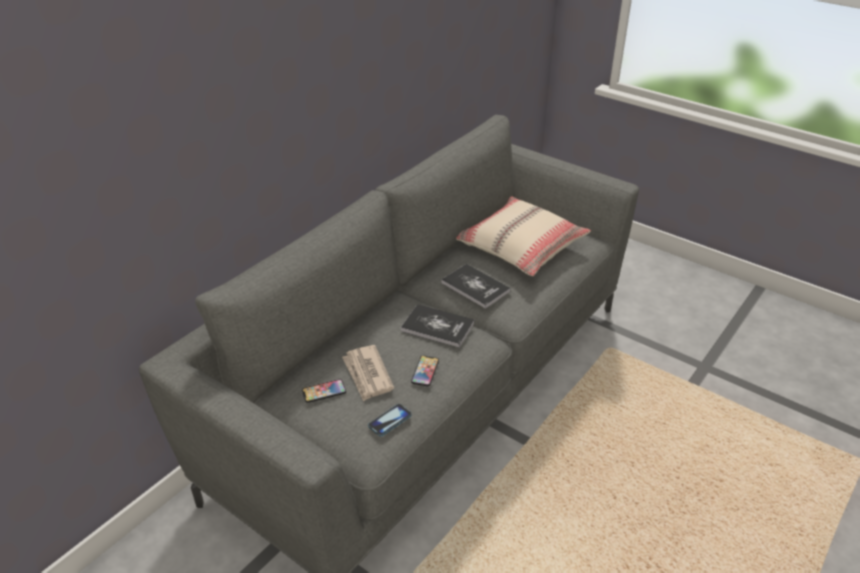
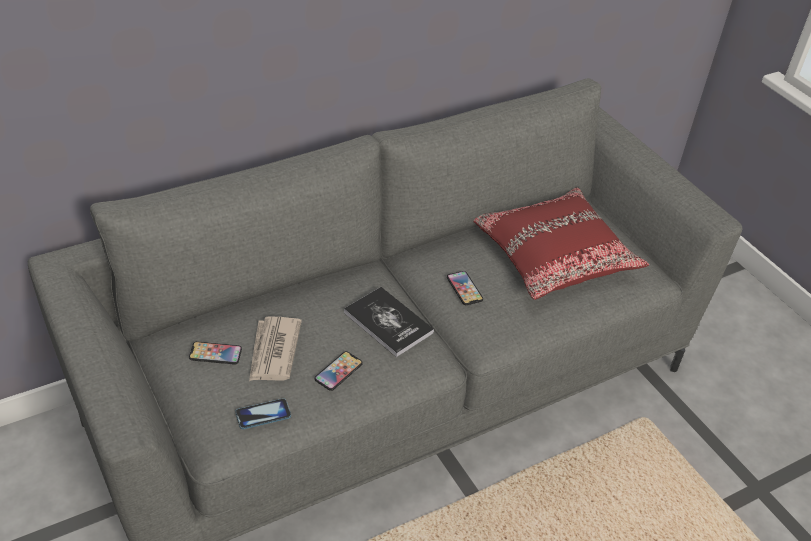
camera: 20 degrees right, 5 degrees up
book [441,264,511,309] -> phone [447,271,483,305]
beige pillow [456,196,591,276] -> red pillow [473,188,649,300]

